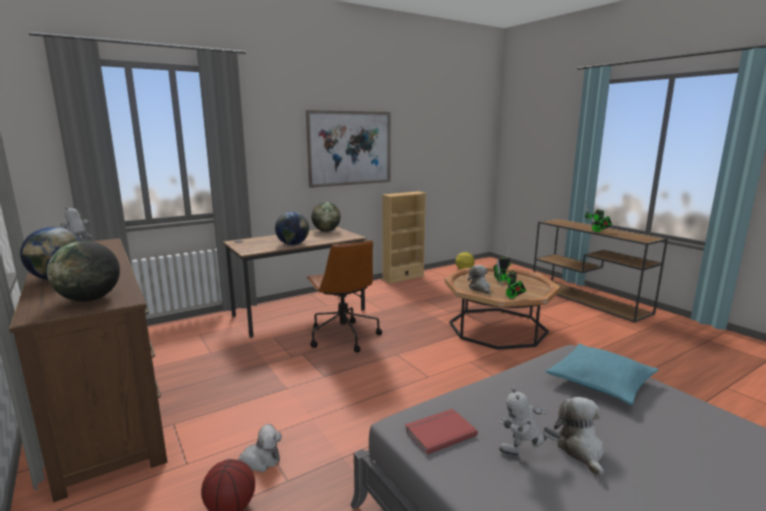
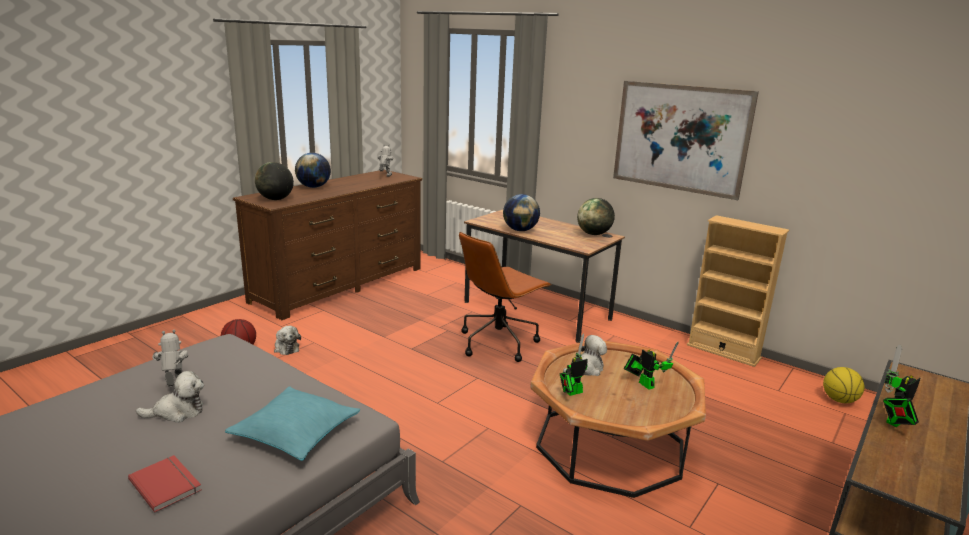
camera: 70 degrees right, 5 degrees up
red book [405,409,478,455] -> red book moved to [128,455,202,512]

